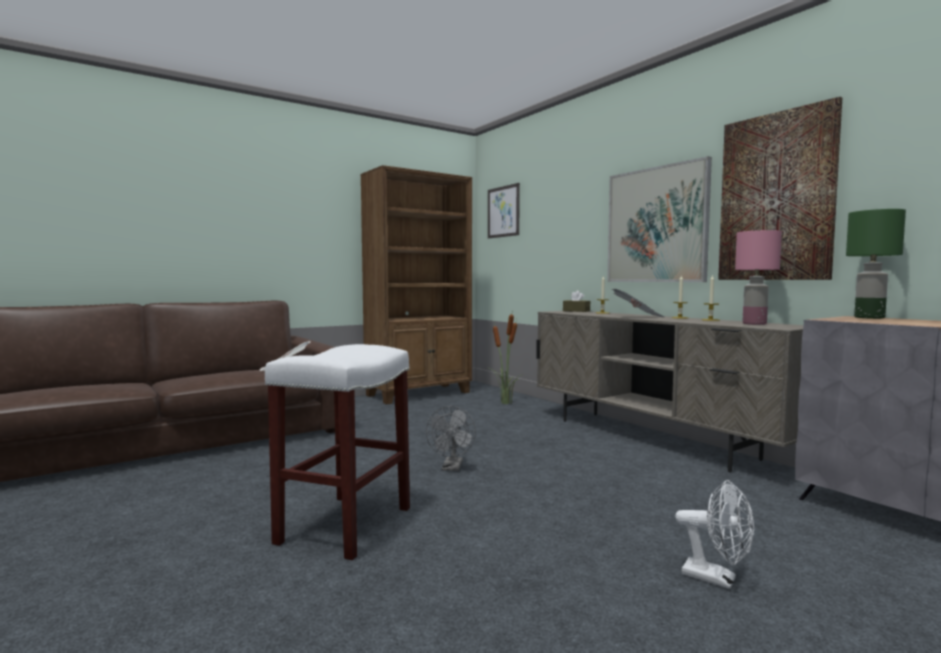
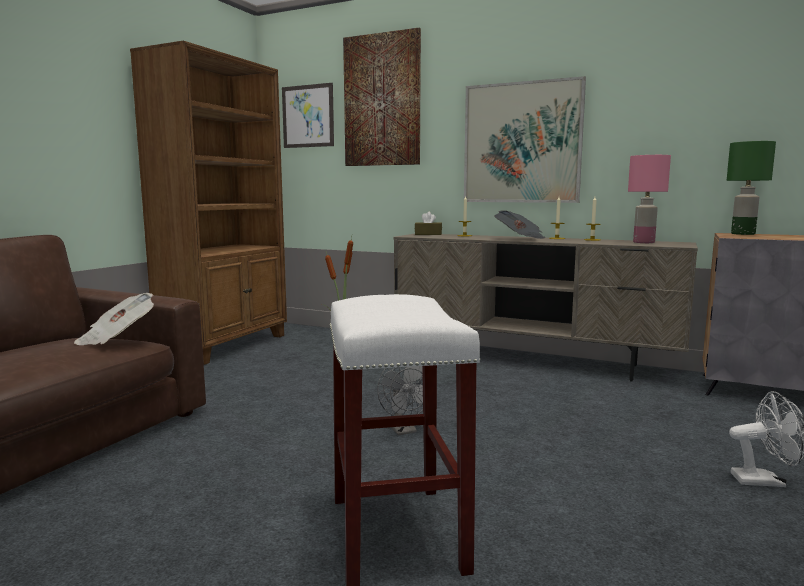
camera: 30 degrees left, 5 degrees up
picture [718,97,843,280] -> picture moved to [343,28,421,166]

